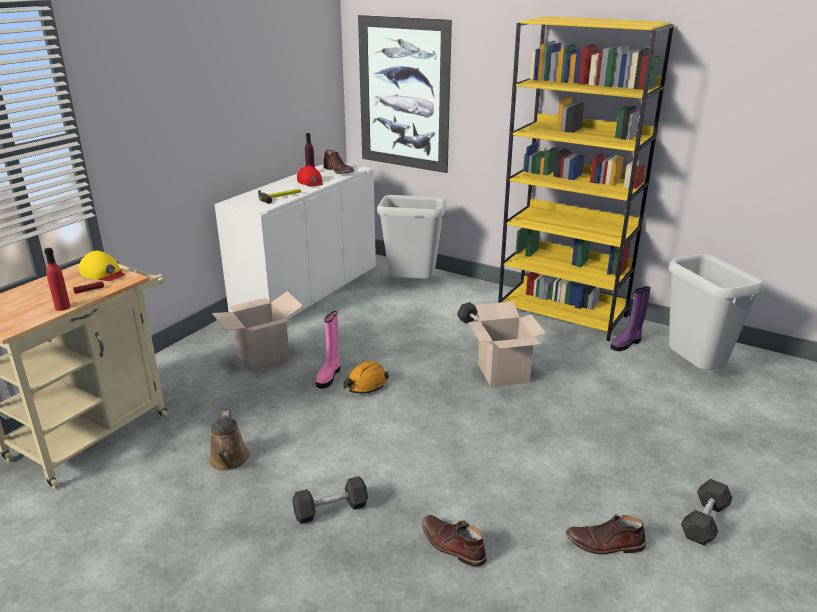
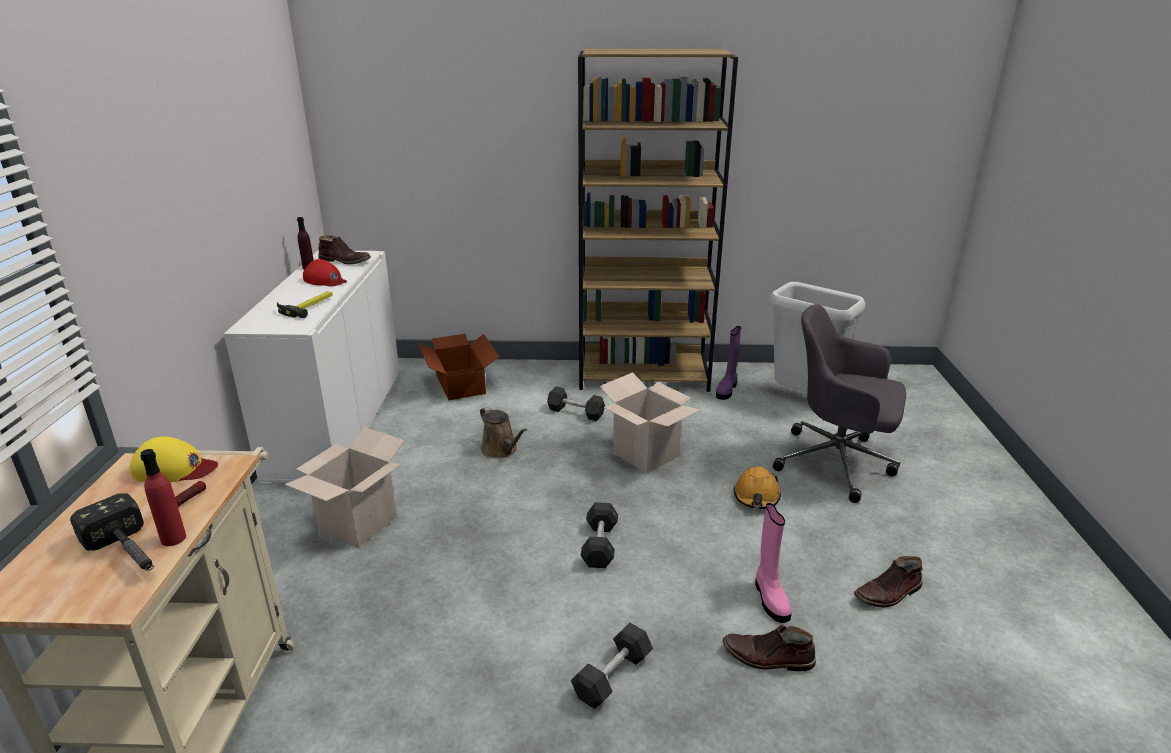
camera: 30 degrees left, 0 degrees up
brown watering can [209,411,249,470] -> brown watering can moved to [480,406,527,458]
pink boot [316,311,340,389] -> pink boot moved to [755,503,792,623]
orange hard hat [343,361,389,394] -> orange hard hat moved to [733,466,781,509]
picture [358,15,452,173] -> none
grey trash can [377,195,447,279] -> cardboard box [418,334,499,400]
yellow bookcase [498,16,674,341] -> brown bookcase [578,49,738,392]
grey dumbbell [681,479,733,546] -> grey dumbbell moved to [580,502,618,568]
none -> hammer [70,493,154,571]
none -> grey office chair [773,304,906,503]

